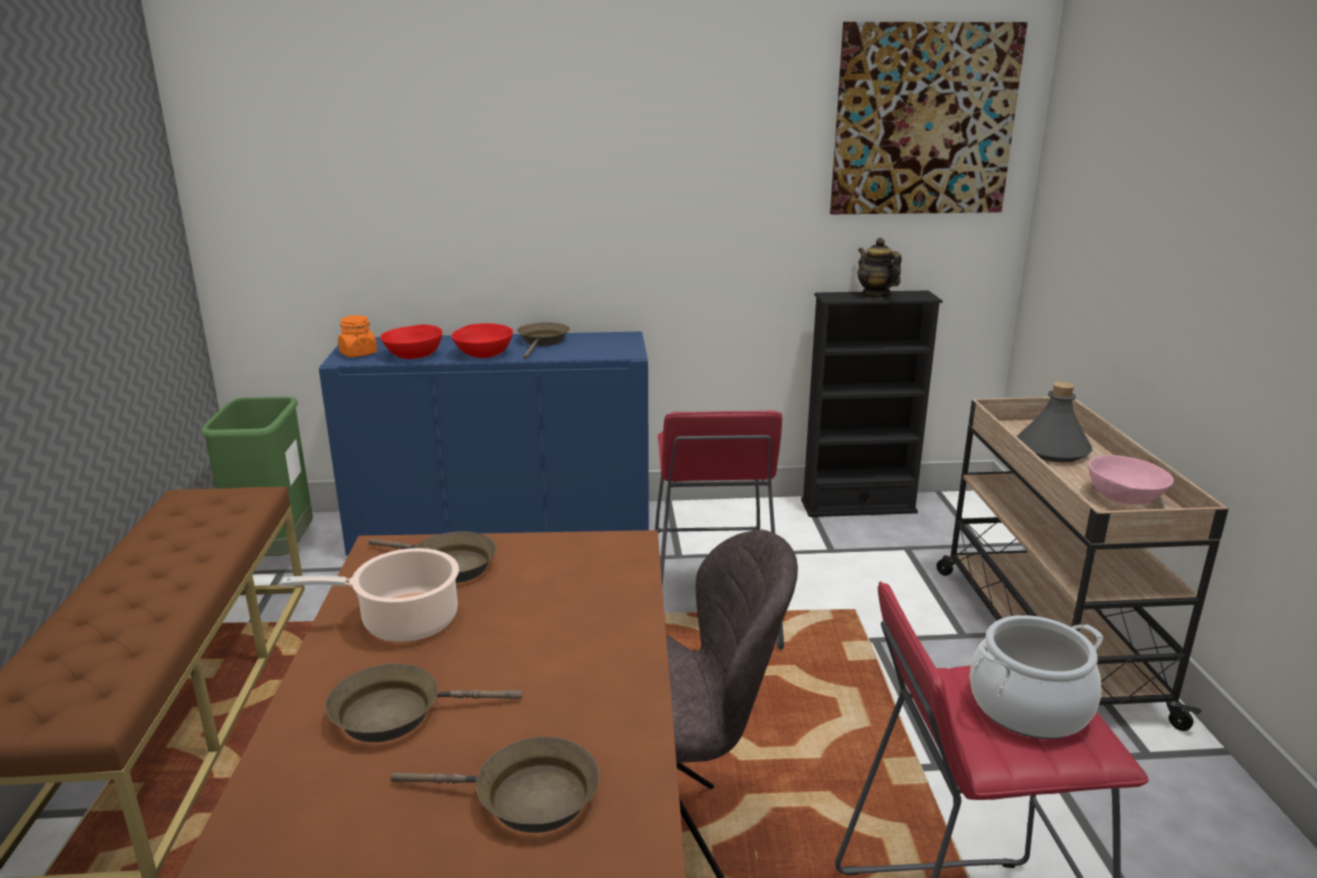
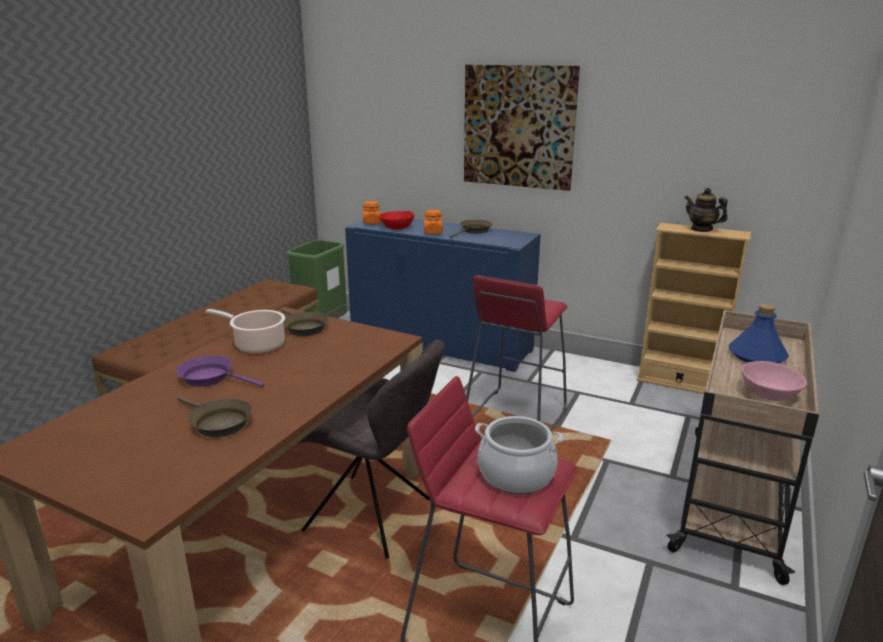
camera: 30 degrees right, 0 degrees up
brown frying pan [326,663,522,742] -> purple frying pan [176,356,264,387]
red bowl [451,323,513,358] -> orange jar [424,210,443,235]
black bookcase [801,290,943,517] -> beige bookcase [637,223,751,394]
picture [830,22,1028,214] -> picture moved to [464,65,580,191]
teapot [858,238,902,298] -> teapot turned 45 degrees counterclockwise [685,188,728,232]
grey bottle [1017,382,1092,462] -> blue bottle [729,304,789,363]

